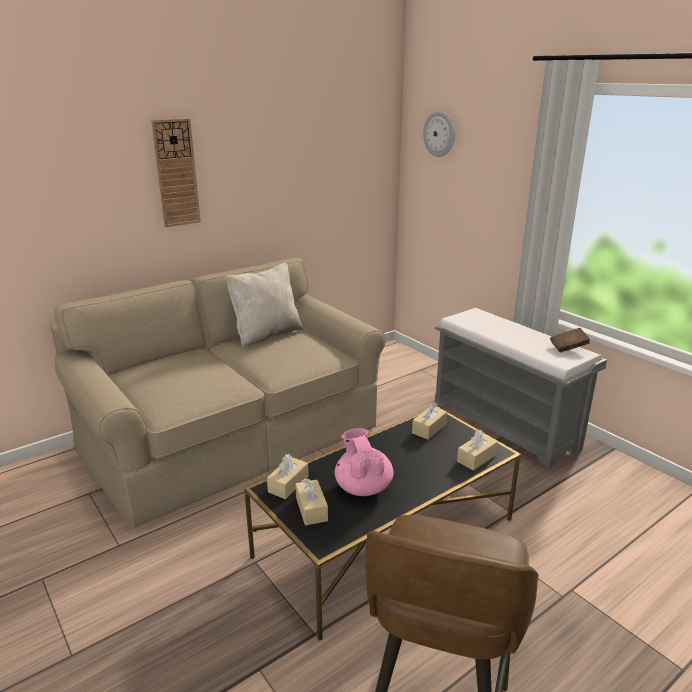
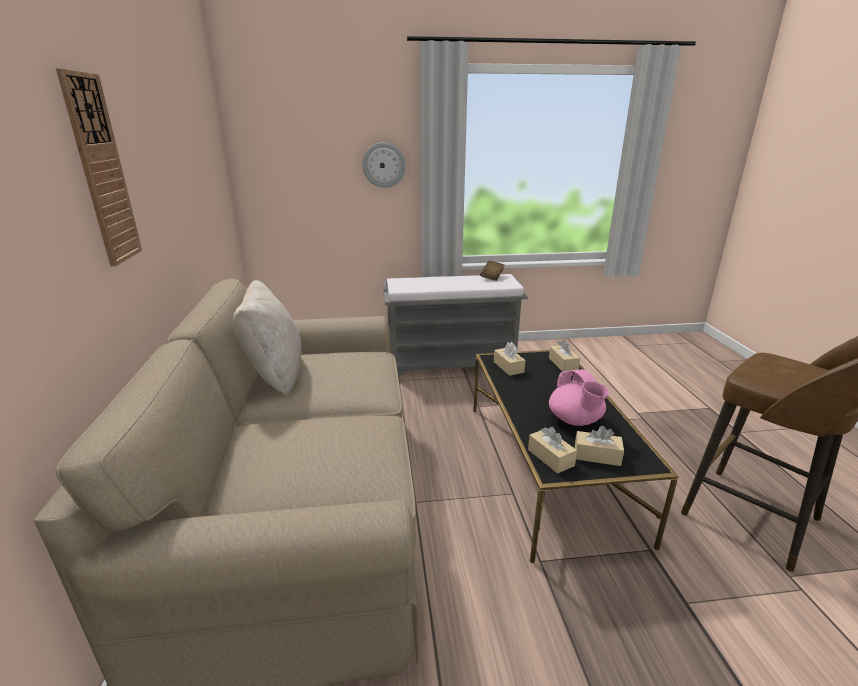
camera: 60 degrees left, 0 degrees up
pink teapot [335,428,394,496] -> pink teapot turned 120 degrees counterclockwise [549,370,609,426]
wall clock [423,111,455,157] -> wall clock moved to [362,142,406,188]

